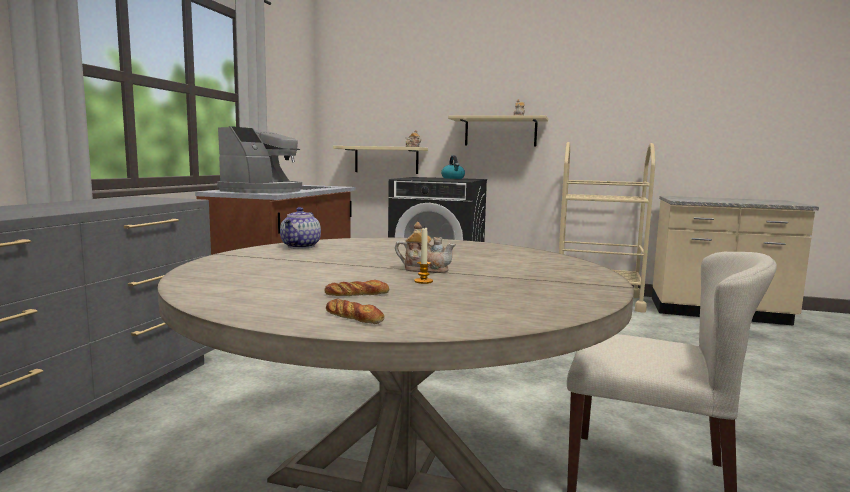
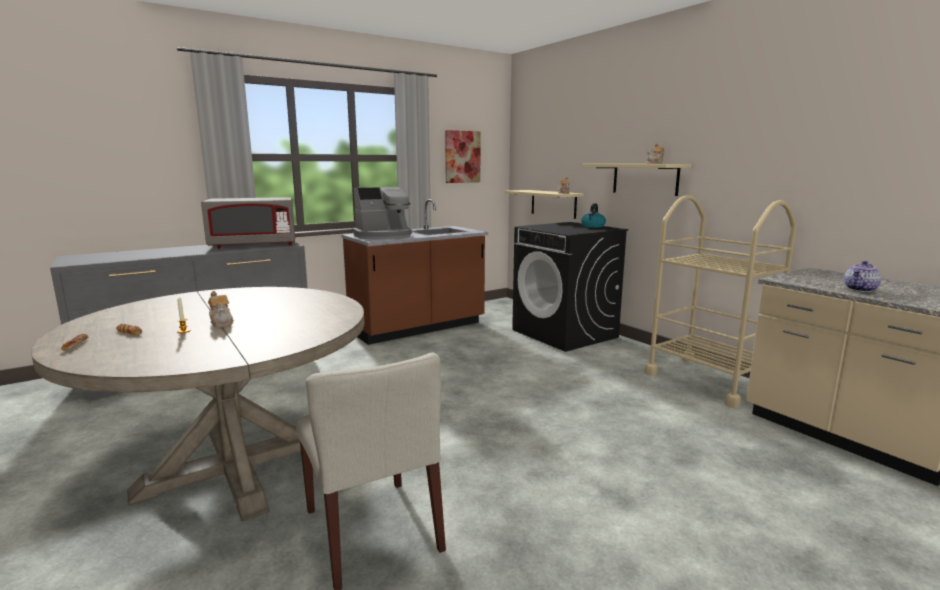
camera: 40 degrees right, 5 degrees up
teapot [280,207,321,249] -> teapot moved to [844,261,881,292]
none -> grey microwave [201,197,295,248]
none -> picture [445,130,481,183]

